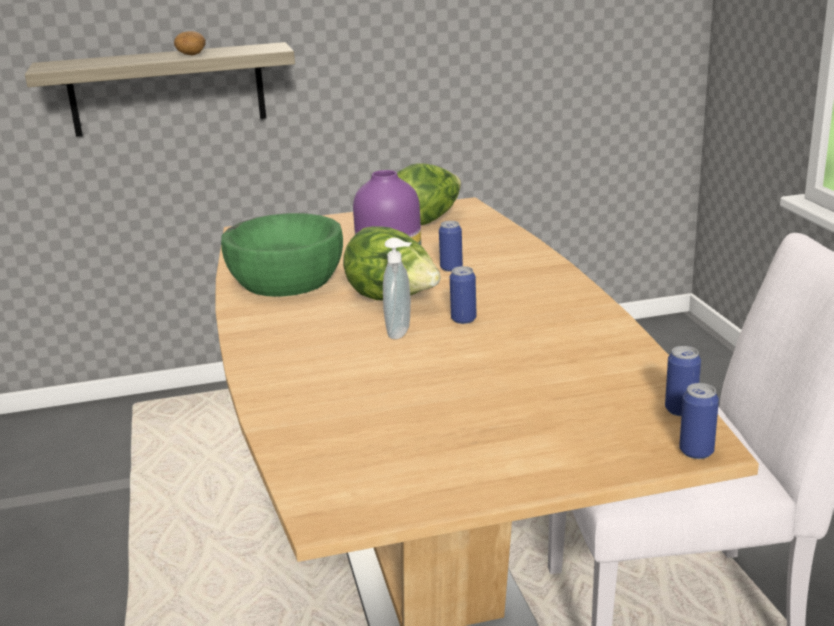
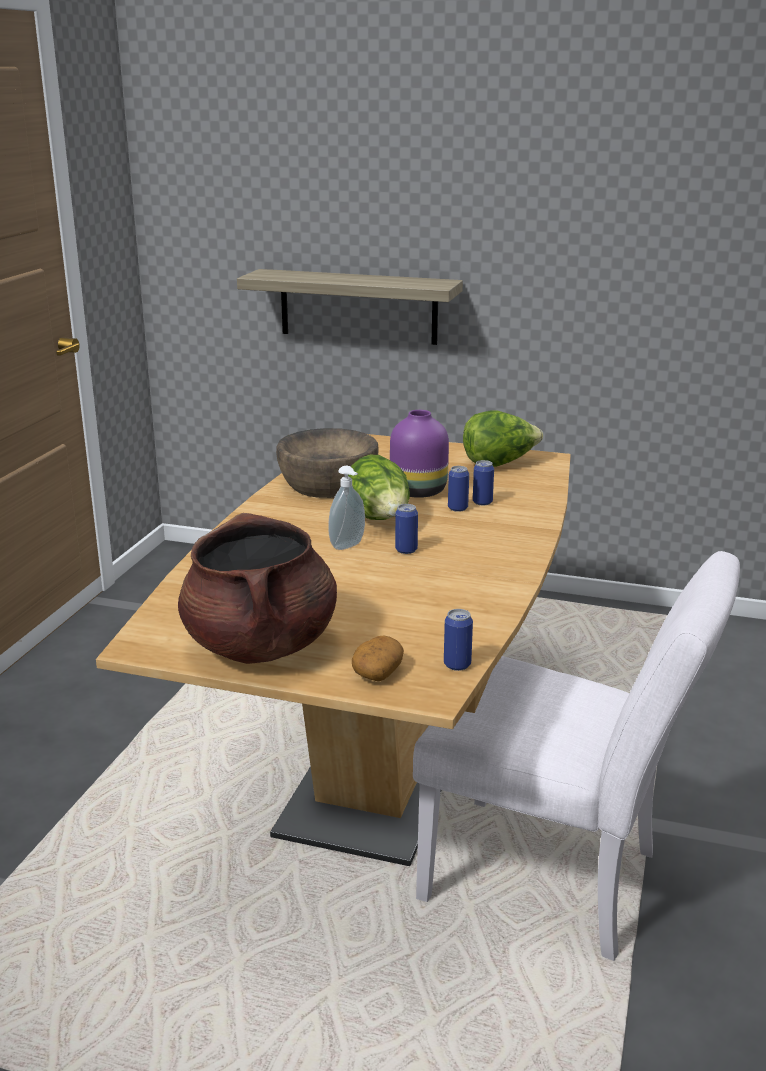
camera: 30 degrees right, 0 degrees up
potato [174,31,206,56] -> potato moved to [352,636,404,681]
green bowl [221,213,343,297] -> brown bowl [276,428,379,498]
can [679,383,719,459] -> can moved to [473,460,494,506]
none -> brown cooking pot [178,513,337,664]

